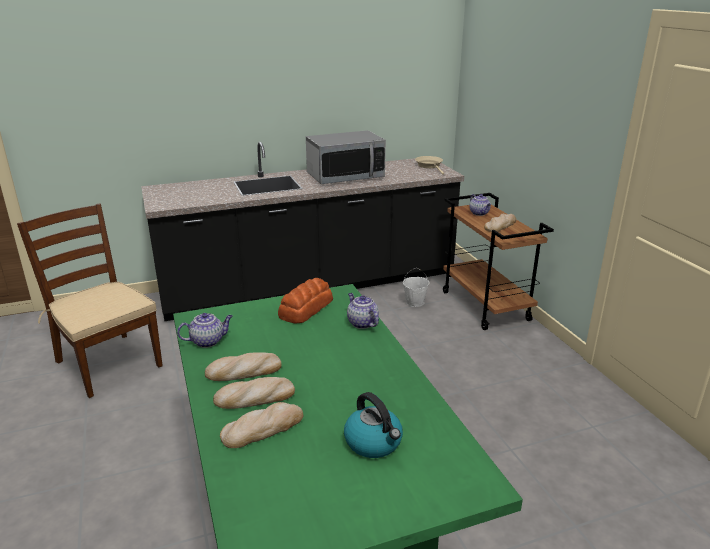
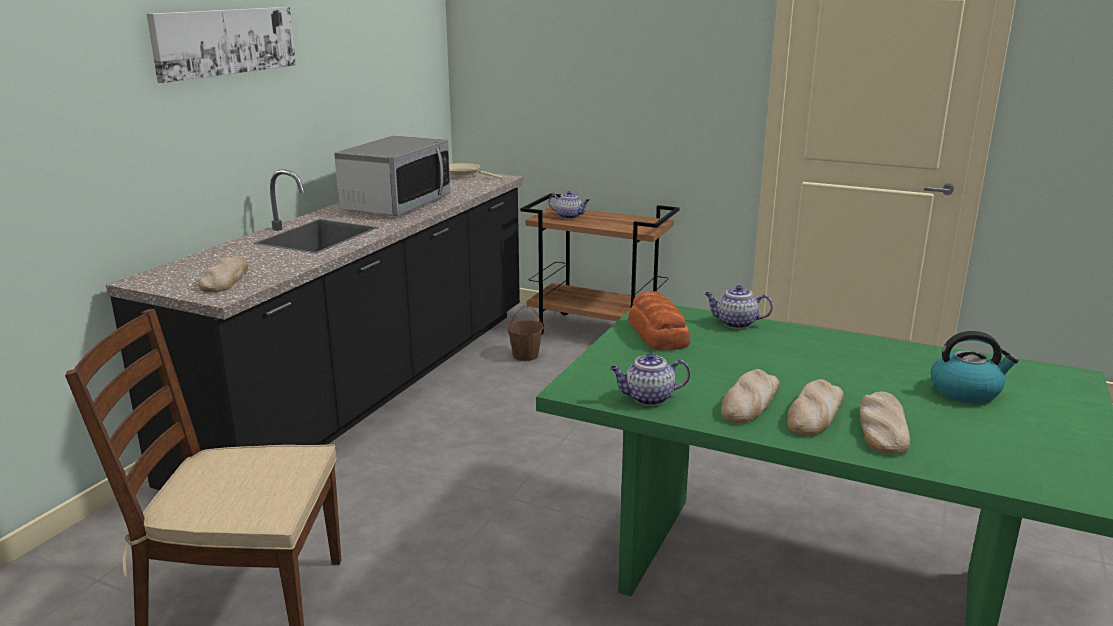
camera: 45 degrees left, 5 degrees down
teapot [177,313,233,348] -> teapot turned 120 degrees counterclockwise [610,353,690,406]
white bucket [403,268,429,307] -> brown bucket [507,306,543,361]
bread [484,214,516,232] -> bread moved to [199,255,248,292]
none -> picture [147,7,296,83]

